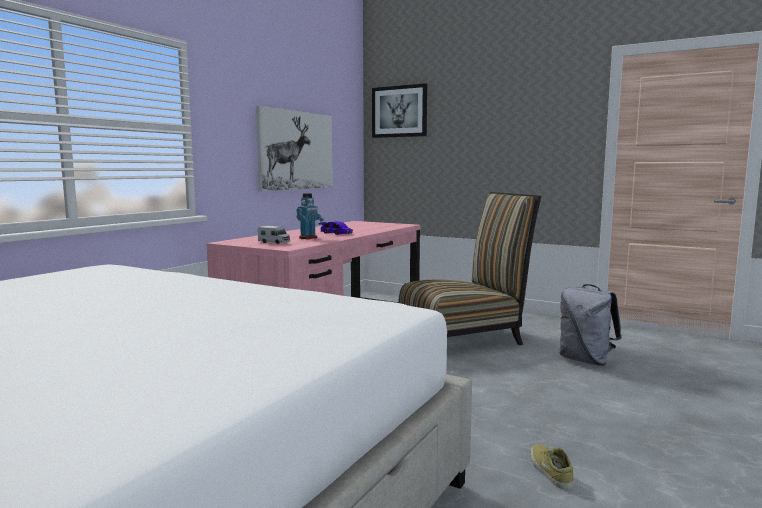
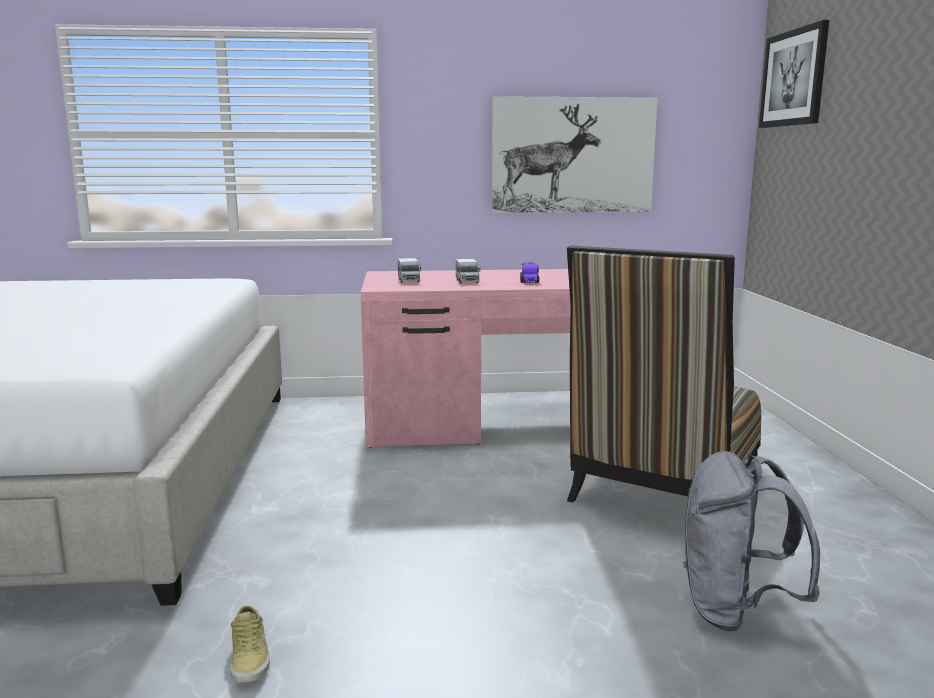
camera: 55 degrees right, 5 degrees up
toy robot [297,193,324,239] -> toy truck [456,259,480,284]
chair [398,192,541,345] -> chair turned 90 degrees clockwise [567,245,761,503]
beige shoe [531,444,574,489] -> beige shoe turned 120 degrees clockwise [230,605,270,683]

